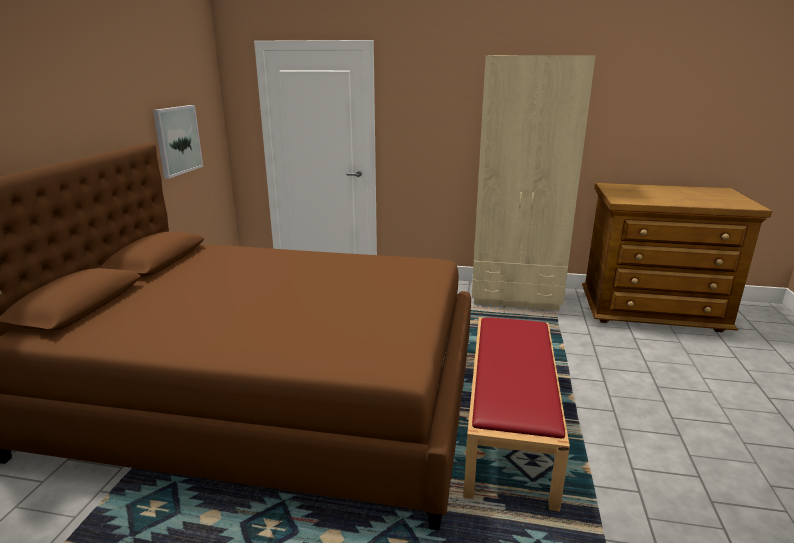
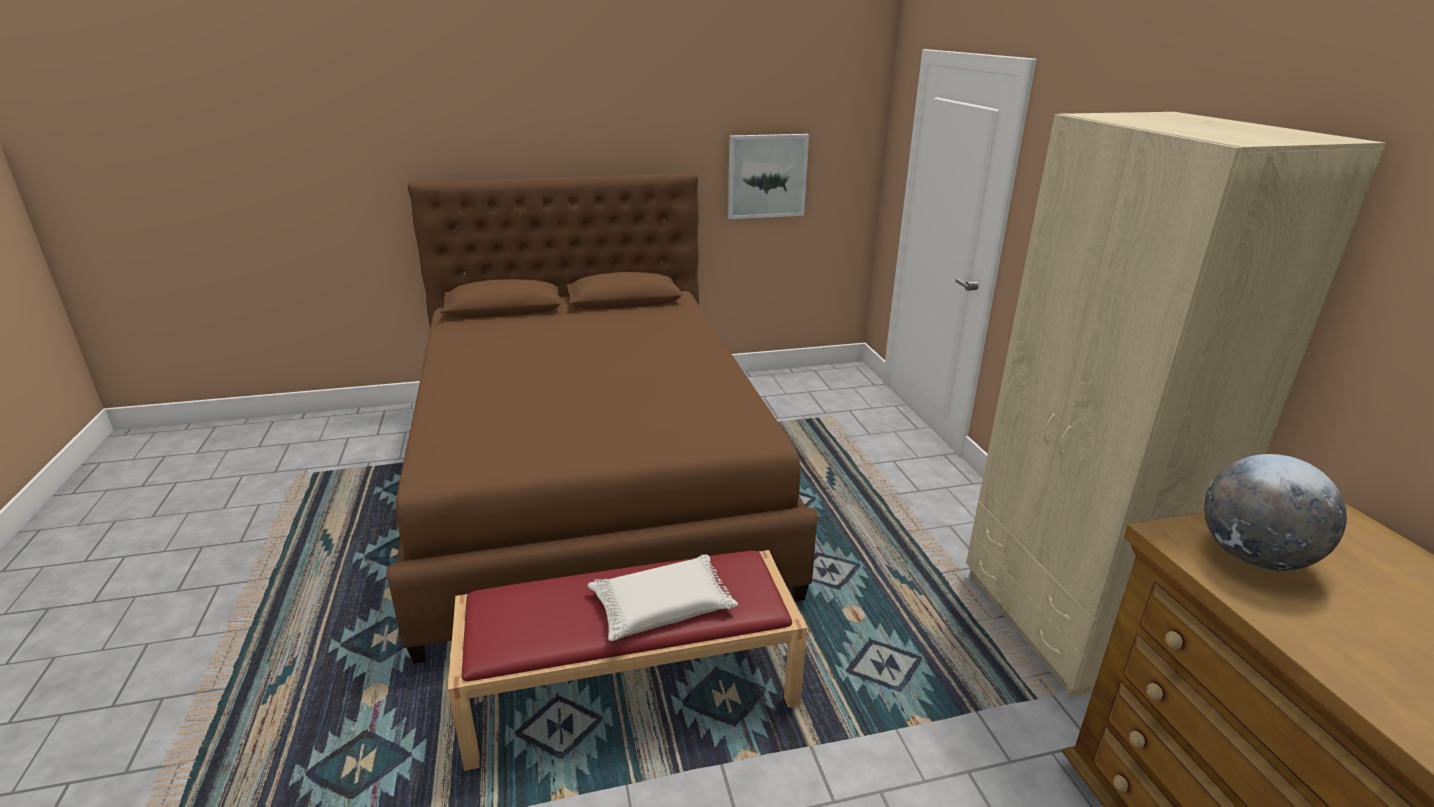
camera: 65 degrees right, 5 degrees up
none -> white pillow [587,554,738,641]
none -> globe [1204,454,1347,571]

